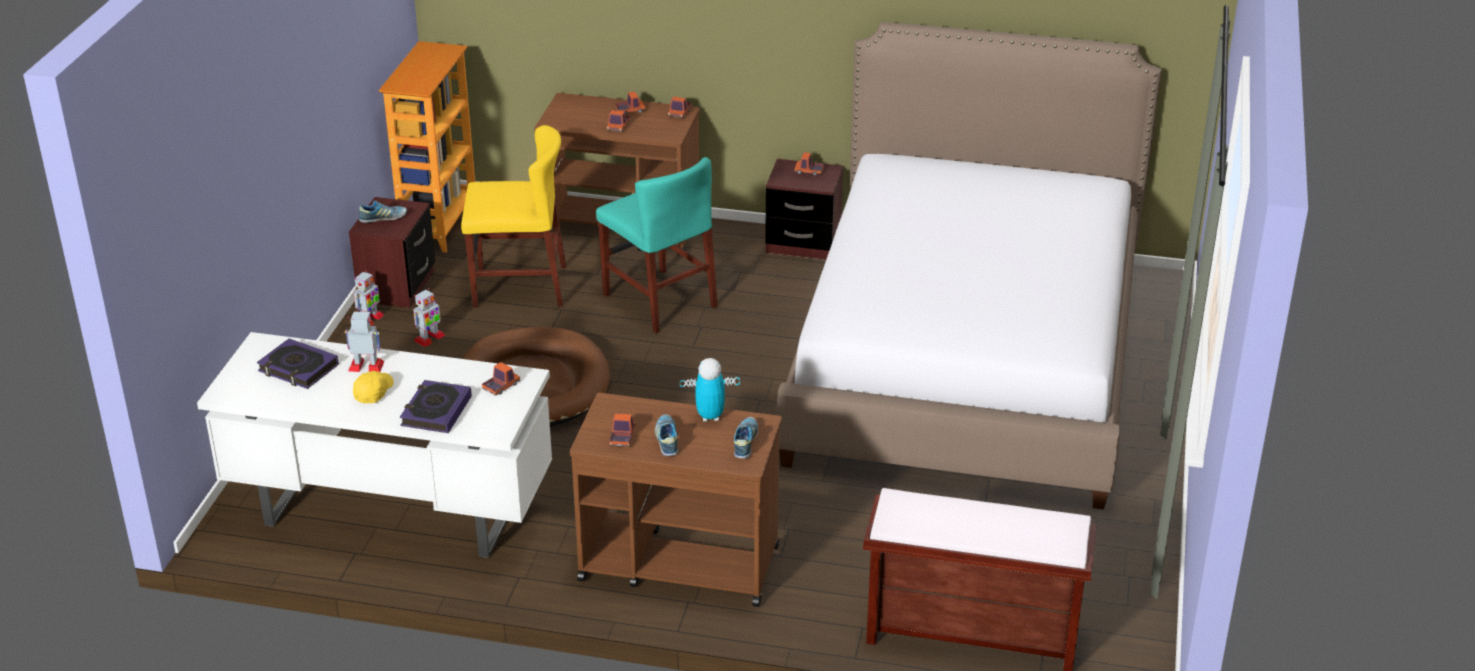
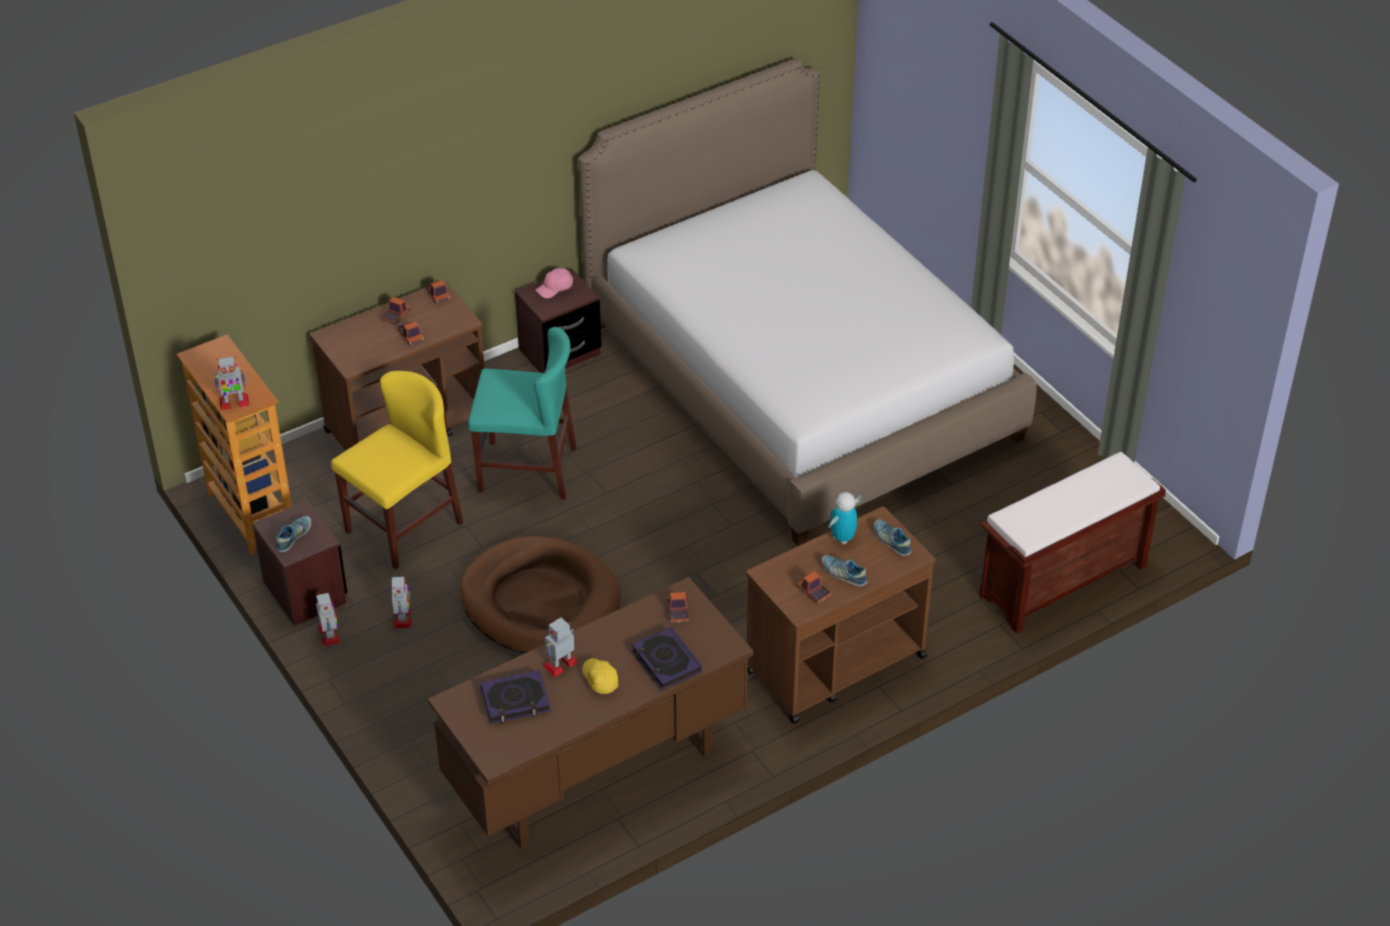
camera: 45 degrees left, 10 degrees up
white desk [197,332,552,558] -> brown desk [428,577,753,849]
toy truck [795,152,824,176] -> pink cap [535,268,573,298]
none -> toy robot [214,356,250,410]

